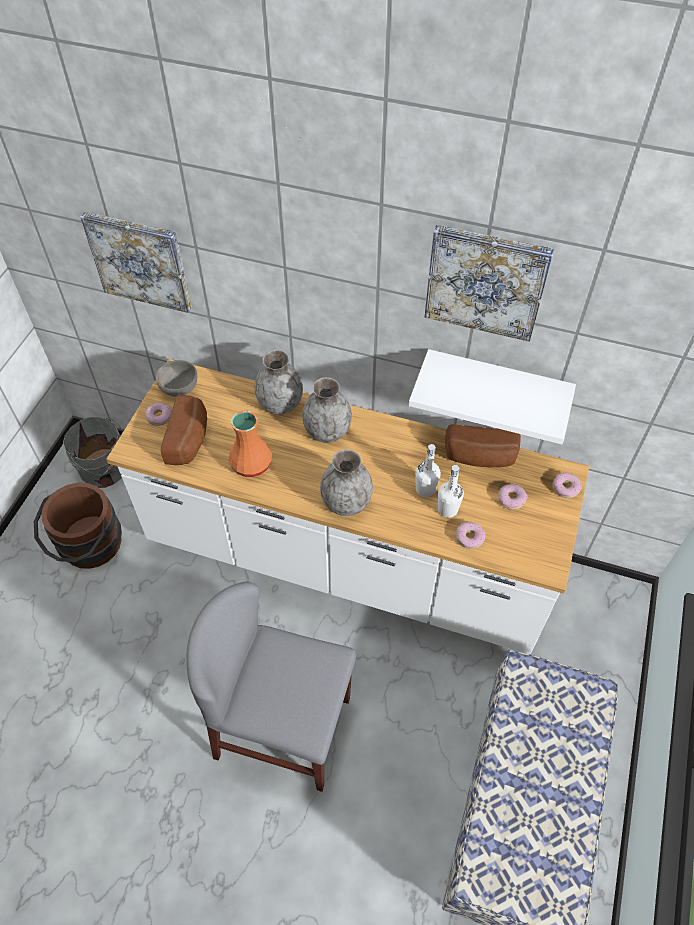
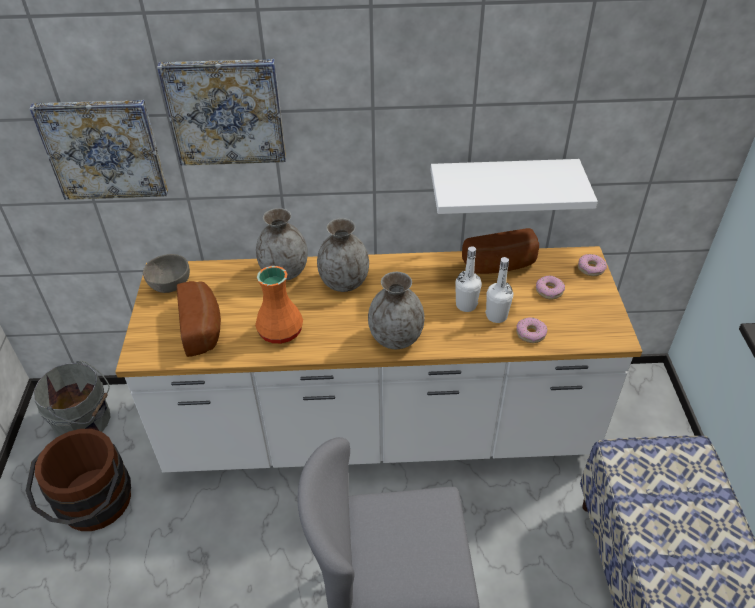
camera: 20 degrees left, 10 degrees down
donut [145,403,172,426] -> none
picture [425,225,554,342] -> picture moved to [157,59,286,166]

